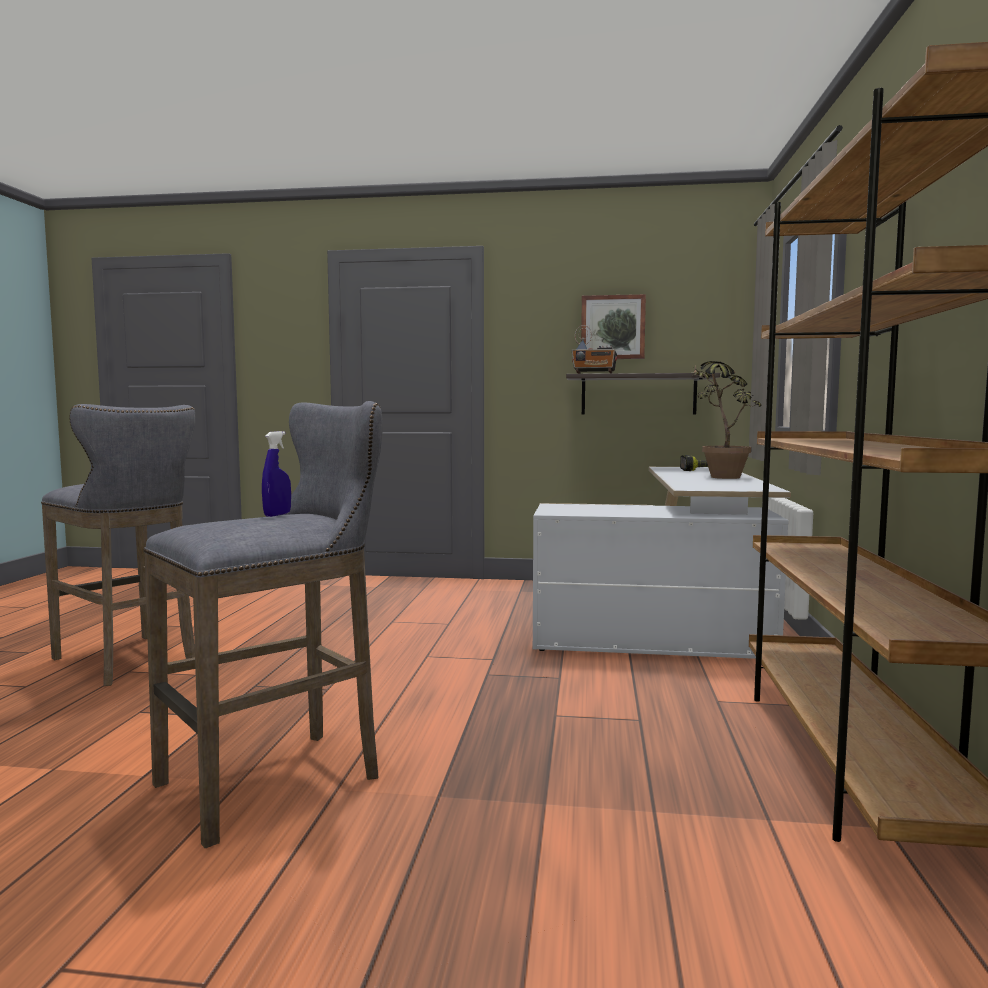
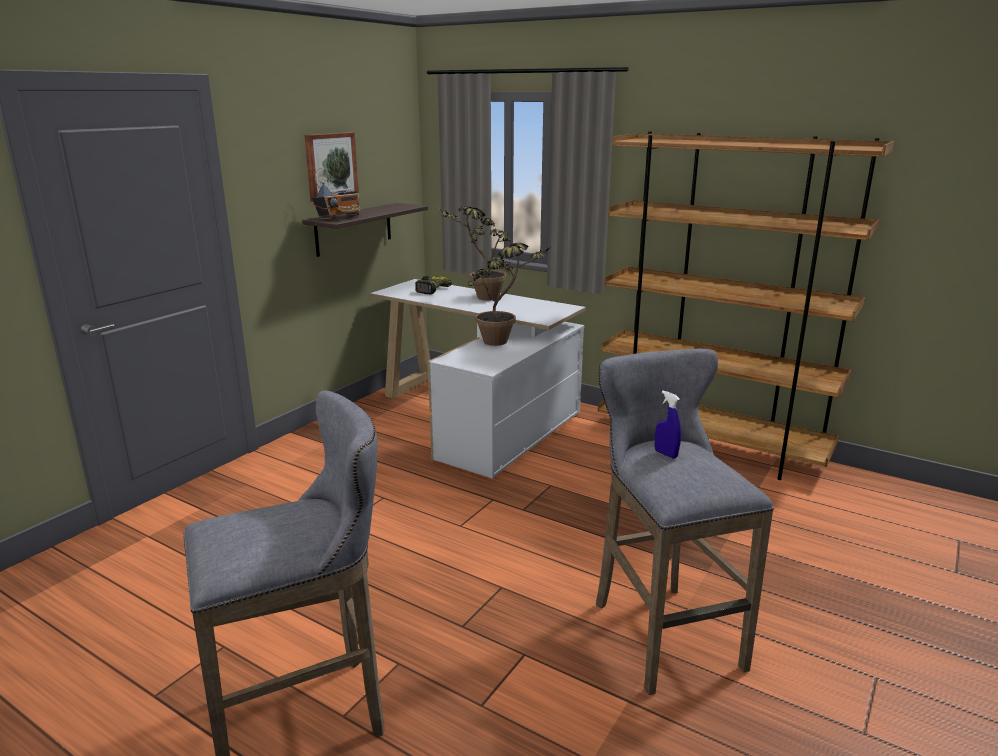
camera: 65 degrees left, 15 degrees up
none -> potted plant [468,243,552,346]

